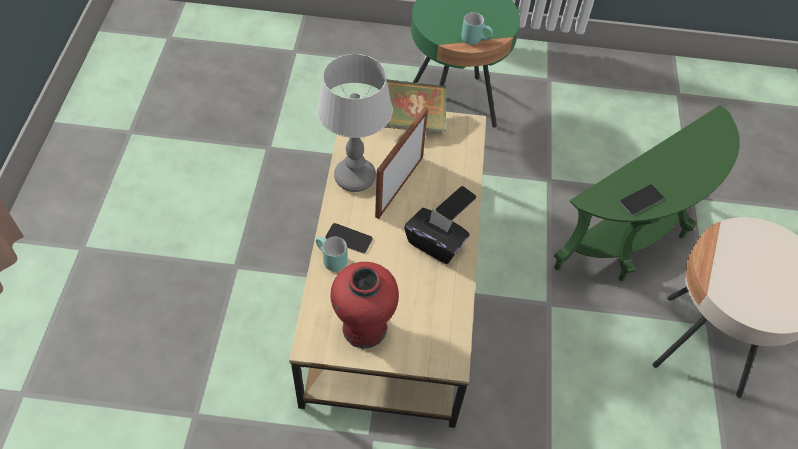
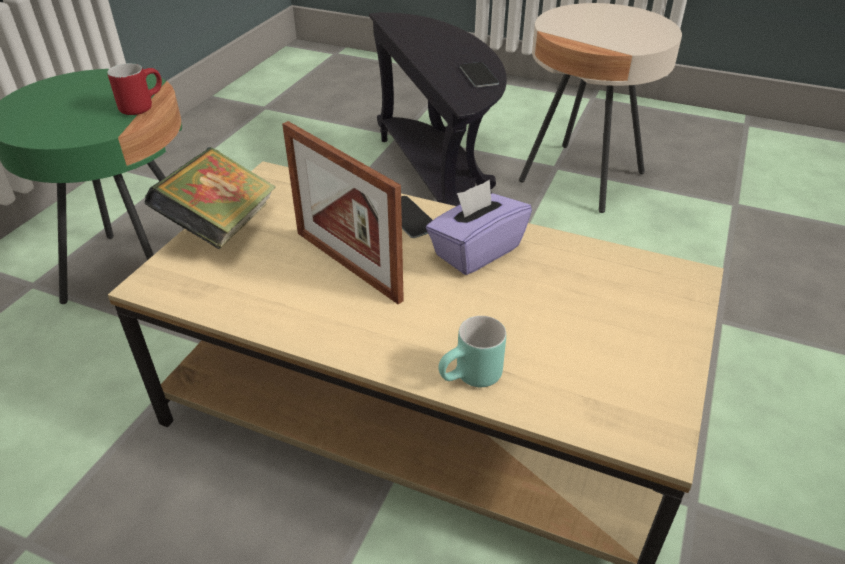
camera: 70 degrees left, 15 degrees down
table lamp [317,54,393,192] -> none
phone [325,223,373,253] -> none
red vase [330,262,399,349] -> none
black tissue box [404,208,469,264] -> purple tissue box [426,180,532,275]
turquoise mug [461,12,493,44] -> red mug [107,63,162,115]
green side table [554,105,740,281] -> black side table [369,12,507,206]

